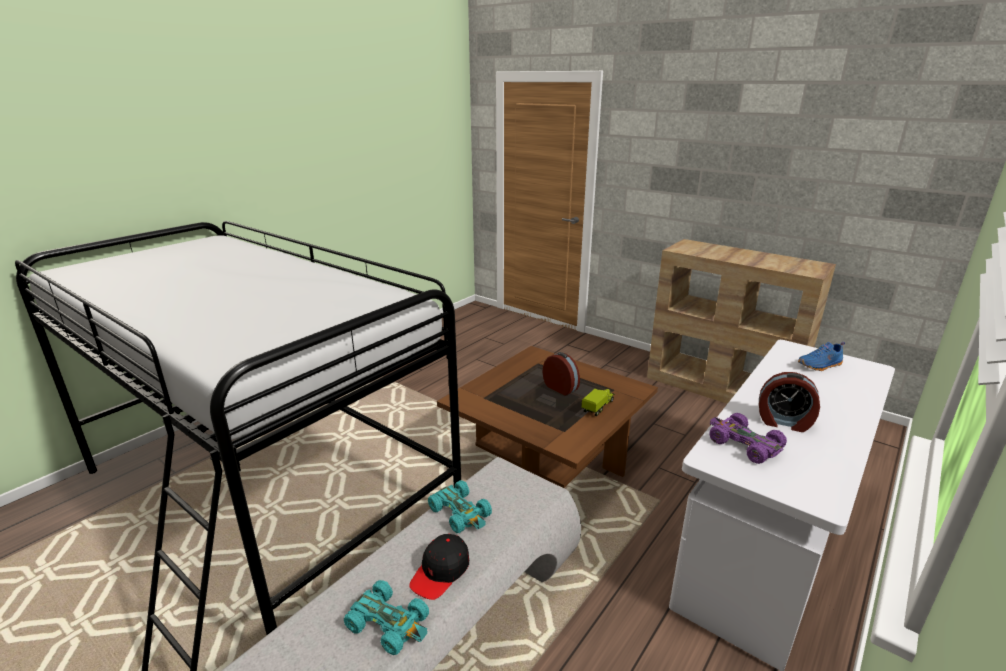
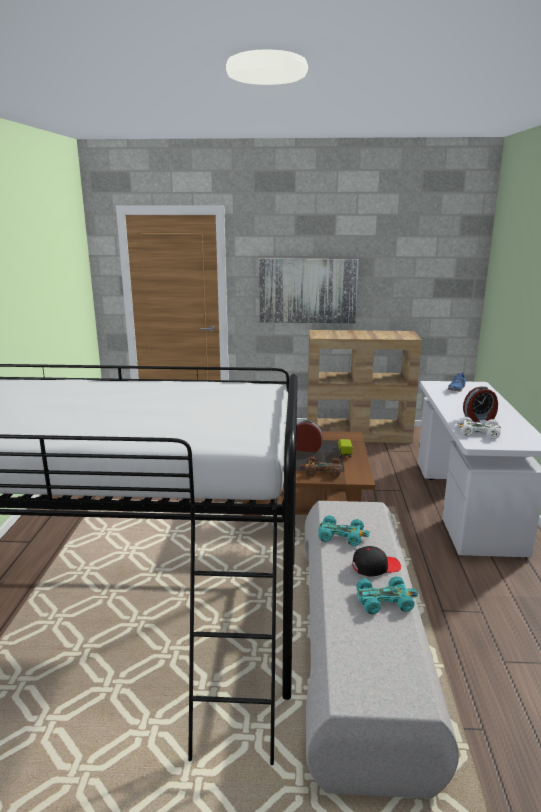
camera: 35 degrees left, 5 degrees down
black cap [409,534,469,600] -> black cap turned 105 degrees counterclockwise [352,546,401,576]
purple toy car [709,413,787,464] -> white toy car [455,417,501,439]
none -> picture [259,259,359,323]
none -> brown toy car [300,456,342,478]

